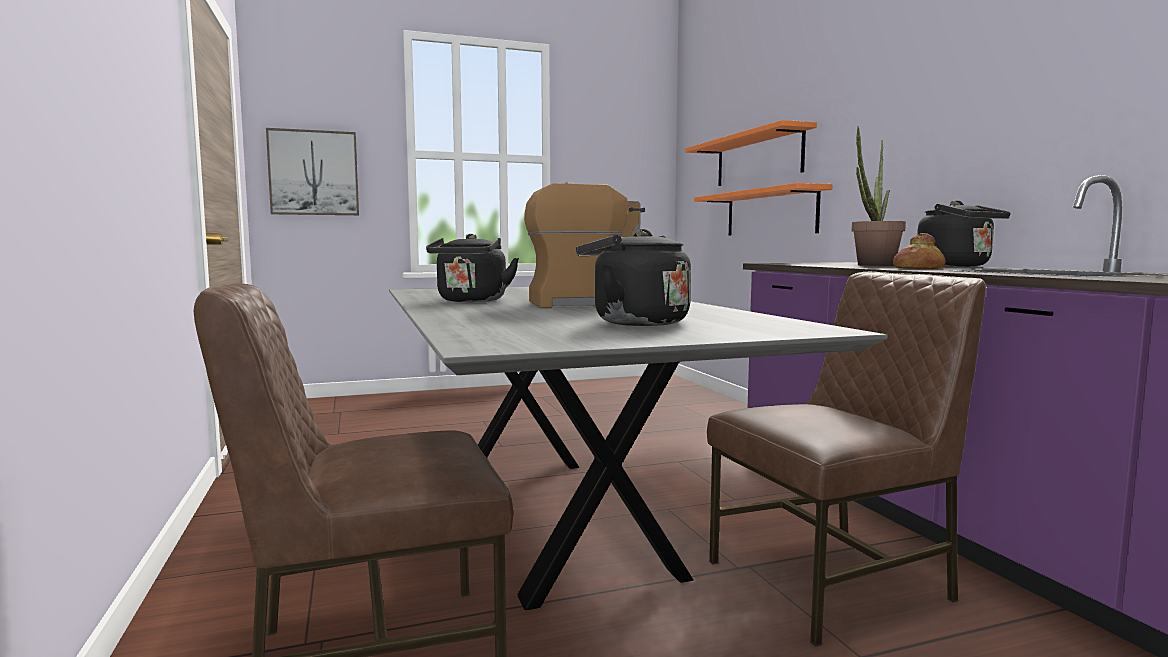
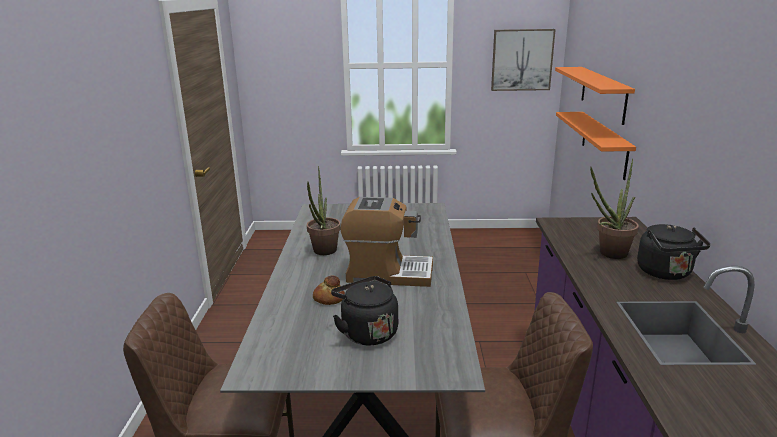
camera: 20 degrees right, 15 degrees up
picture [266,128,359,215] -> picture moved to [491,29,556,91]
black kettle [426,234,519,302] -> potted plant [307,166,341,255]
bread [893,233,945,269] -> bread moved to [313,275,345,305]

